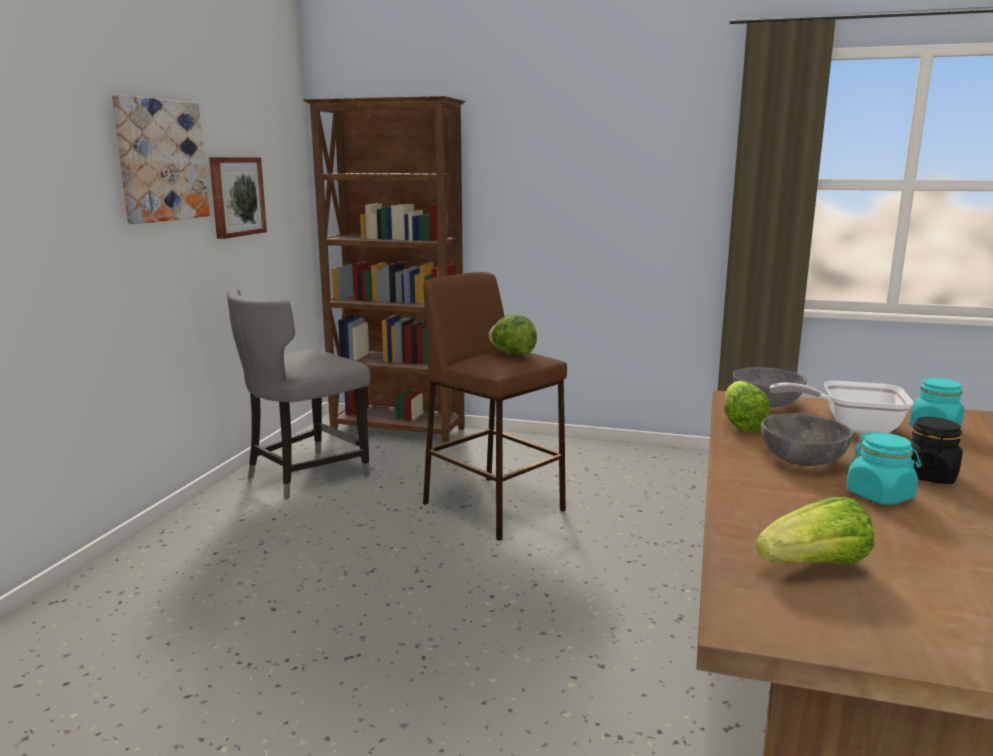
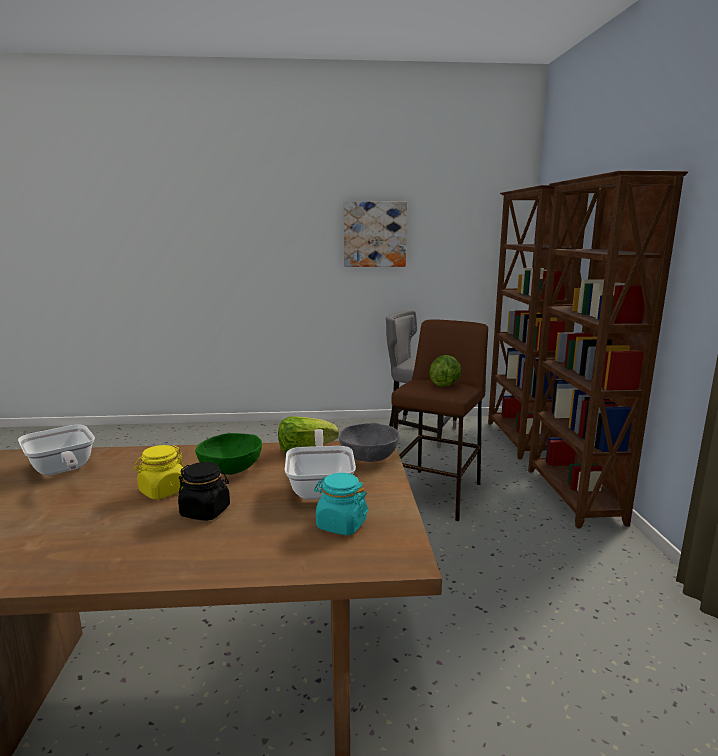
camera: 70 degrees right, 0 degrees up
picture [209,157,267,239] -> none
lettuce [756,497,874,565] -> frying pan [18,425,95,475]
grey bowl [761,413,853,466] -> green bowl [195,433,262,475]
turquoise jar [847,432,921,505] -> yellow jar [134,445,185,500]
none -> brown bookcase [528,171,688,528]

